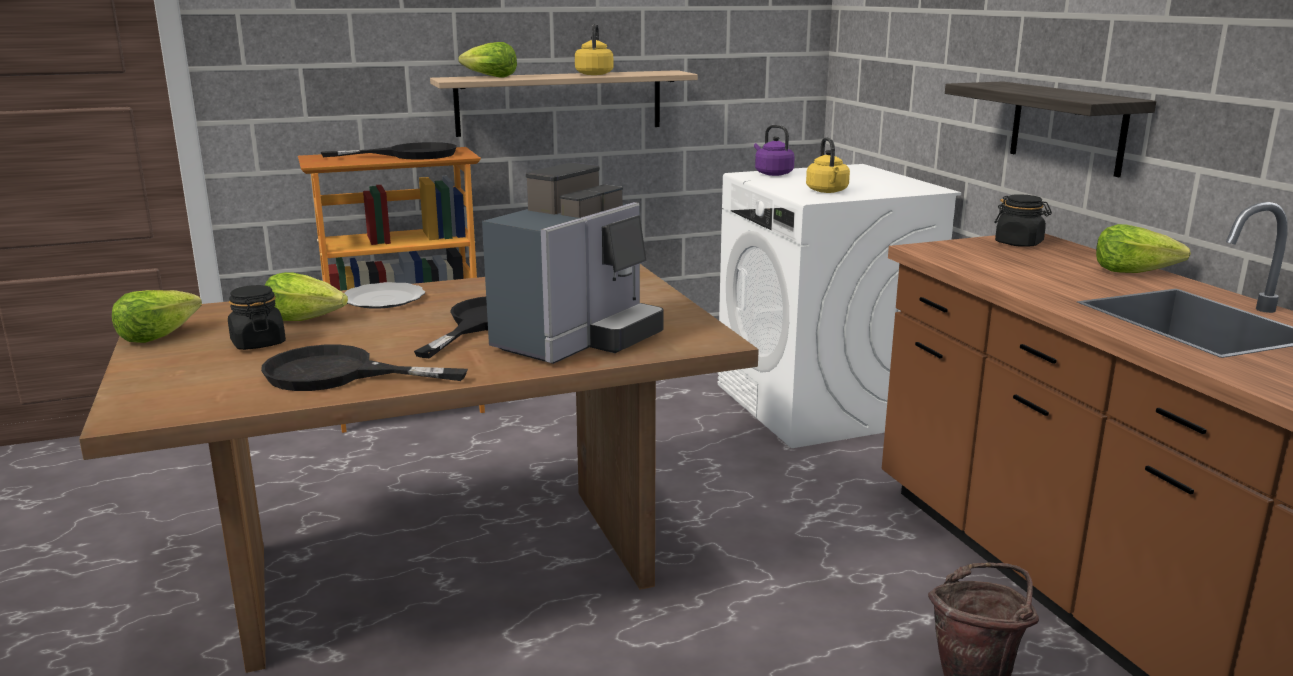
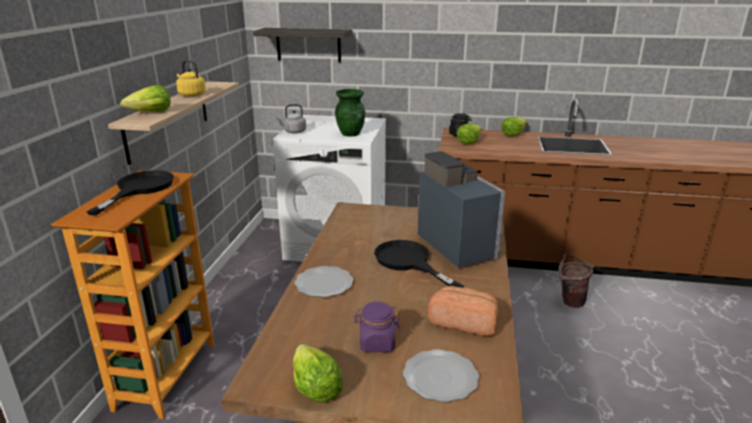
camera: 60 degrees left, 5 degrees up
black jar [228,285,286,350] -> purple jar [354,301,400,352]
black frying pan [261,345,468,391] -> bread [428,286,499,336]
lettuce [265,272,348,321] -> lettuce moved to [457,124,482,144]
purple kettle [754,125,795,176] -> grey kettle [276,104,306,134]
yellow kettle [806,137,850,193] -> green vase [335,89,365,137]
shelf [945,81,1156,177] -> shelf moved to [253,28,352,62]
none -> plate [403,349,479,402]

